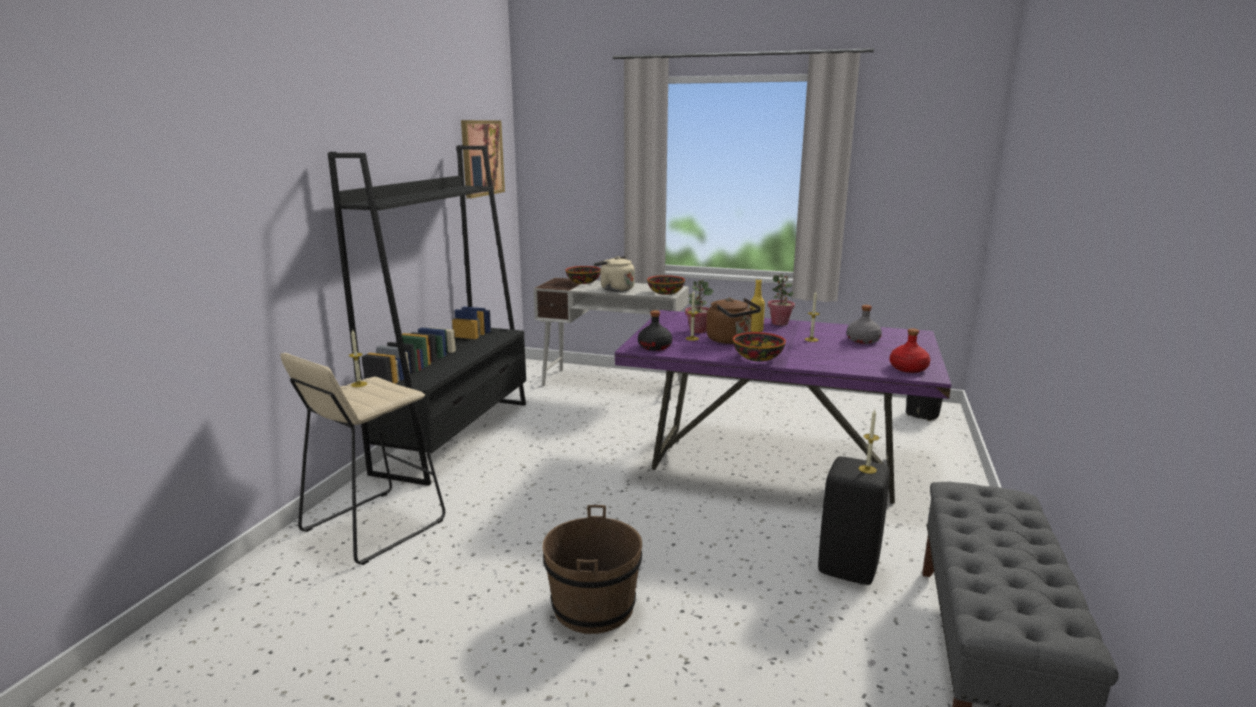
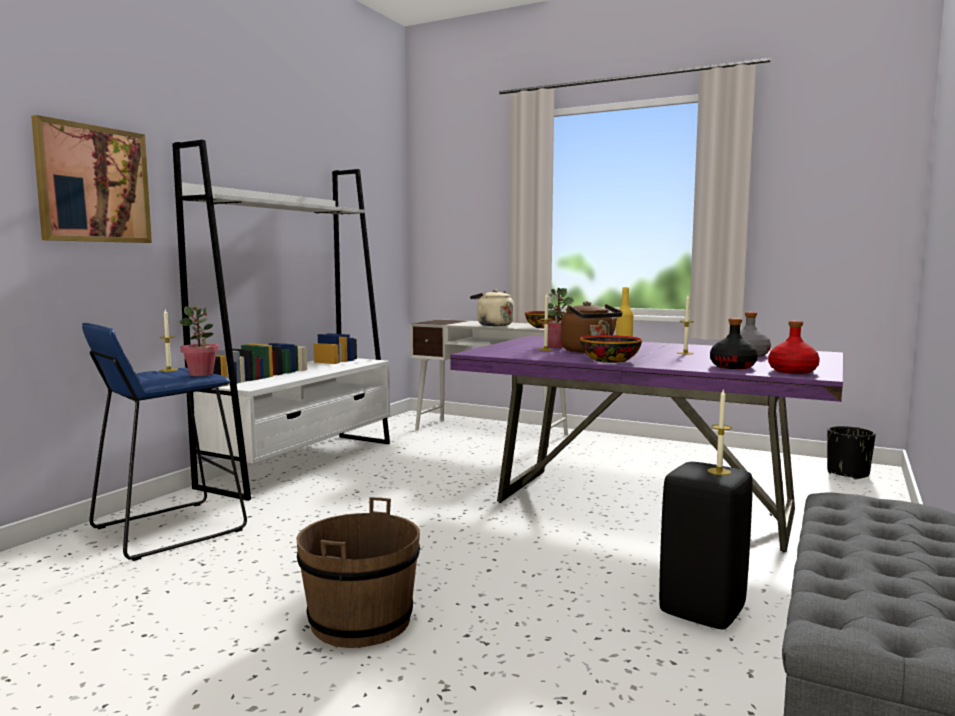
camera: 10 degrees right, 10 degrees down
beige stool [280,353,445,565] -> blue stool [82,323,247,561]
black bookcase [328,145,526,486] -> white bookcase [172,140,390,501]
picture [461,120,505,198] -> picture moved to [31,115,152,243]
bowl [566,266,601,284] -> none
black bottle [638,310,672,351] -> black bottle moved to [710,318,758,369]
potted plant [768,274,795,325] -> potted plant moved to [179,306,219,376]

